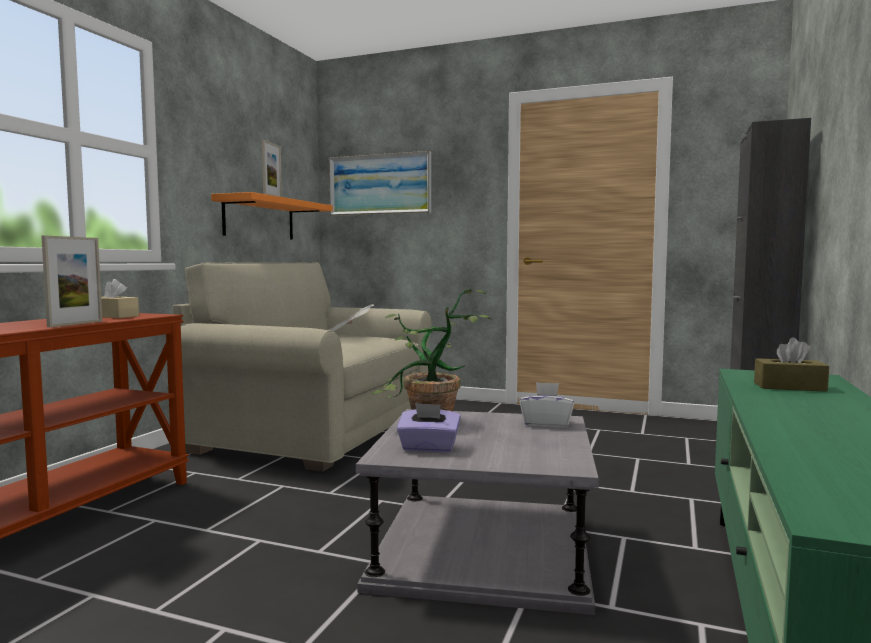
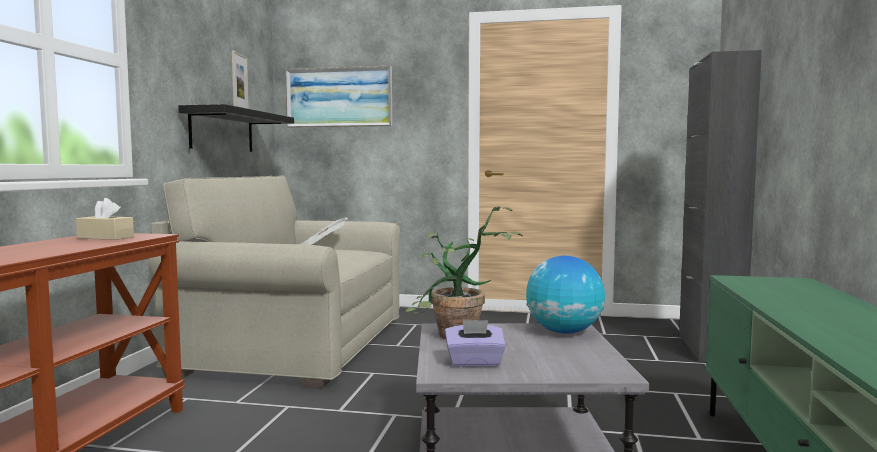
camera: 10 degrees left, 0 degrees up
picture frame [41,236,102,327] -> none
orange shelf [211,192,333,240] -> black shelf [178,104,294,152]
white tissue box [520,382,574,427] -> globe [526,256,605,334]
brown tissue box [754,337,829,392] -> none

